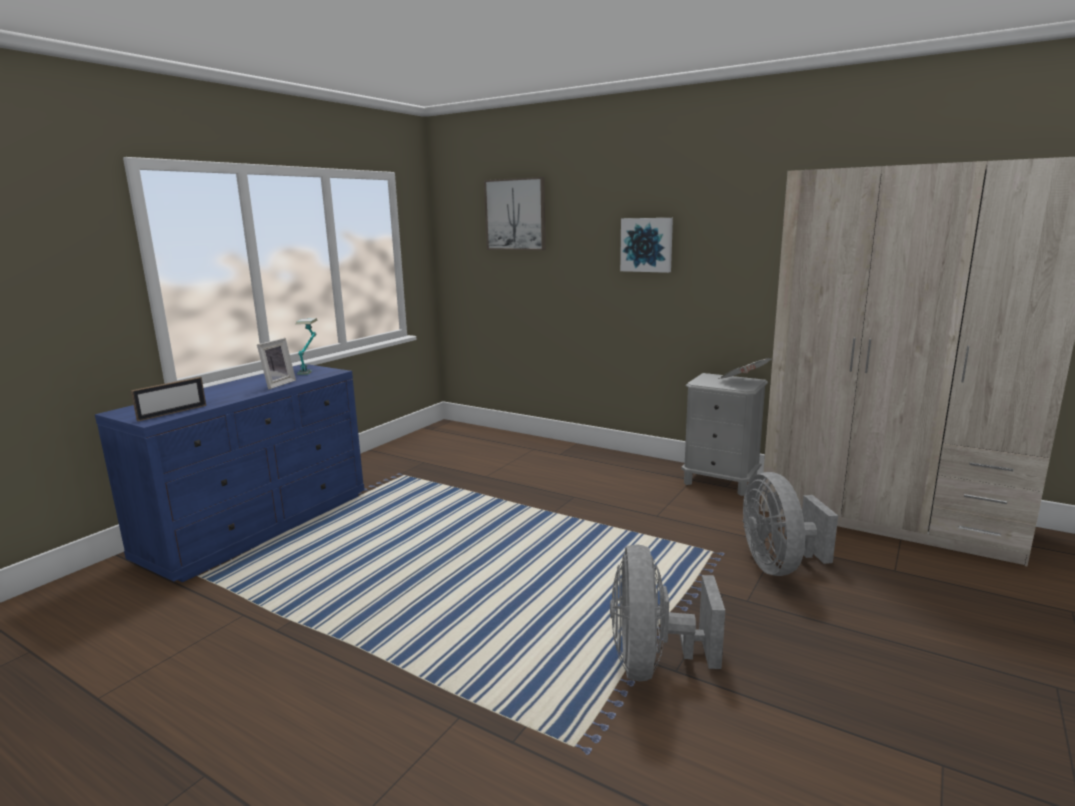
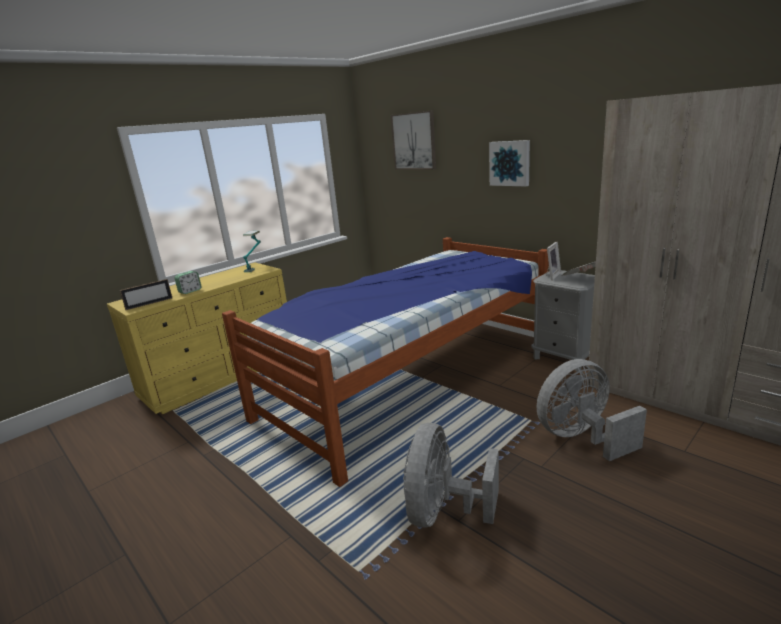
camera: 15 degrees right, 5 degrees up
blue dresser [95,364,365,582] -> yellow dresser [107,262,287,414]
picture frame [257,338,296,389] -> picture frame moved to [546,242,561,280]
grey fan [743,472,838,576] -> grey fan turned 60 degrees clockwise [537,359,647,461]
none -> alarm clock [174,271,202,294]
none -> bed [222,237,549,487]

